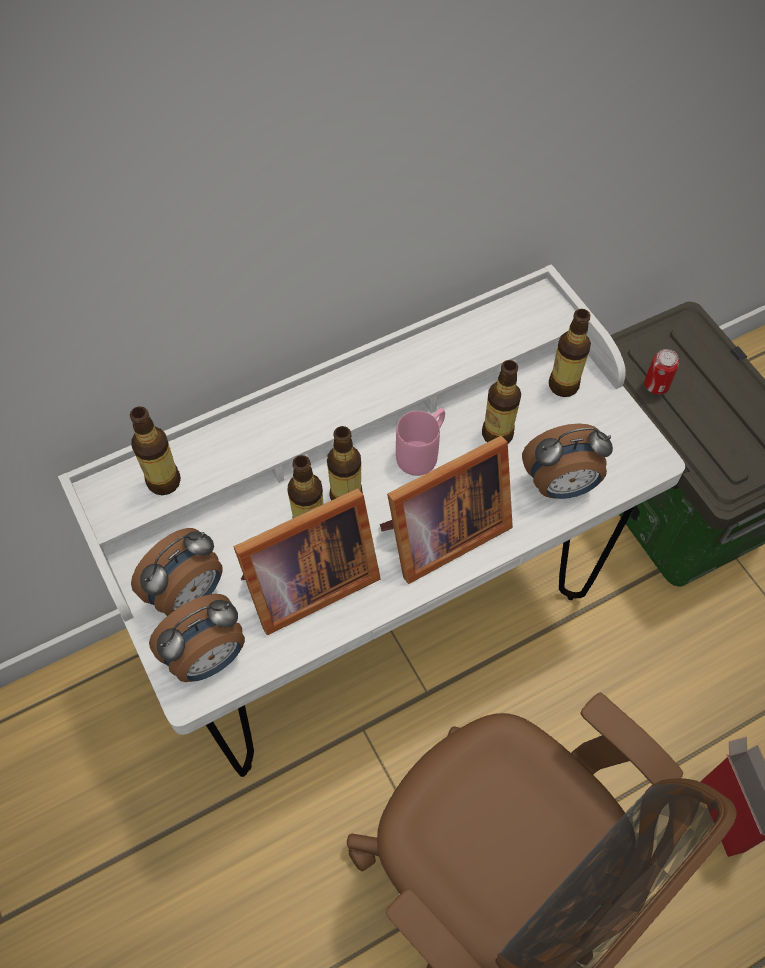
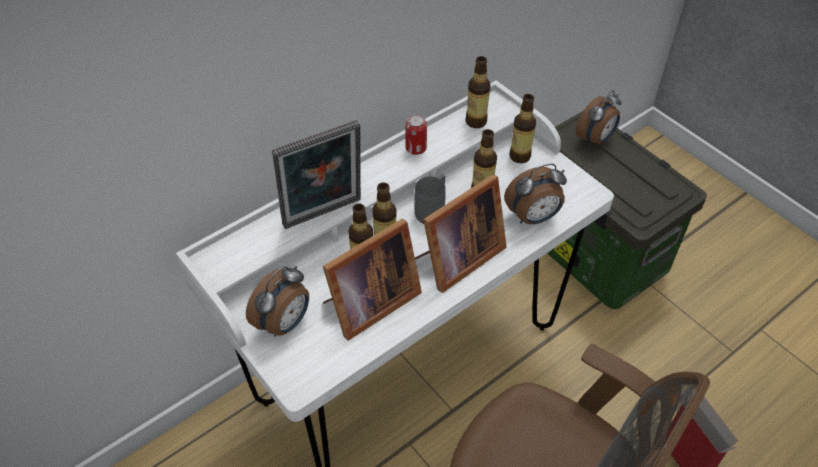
camera: 10 degrees left, 10 degrees down
bottle [130,406,181,495] -> bottle moved to [465,56,491,128]
alarm clock [149,594,245,682] -> alarm clock moved to [576,90,622,146]
pink mug [396,408,445,476] -> grey mug [415,174,446,224]
can [644,349,679,394] -> can moved to [406,114,427,155]
none -> picture frame [272,120,361,229]

